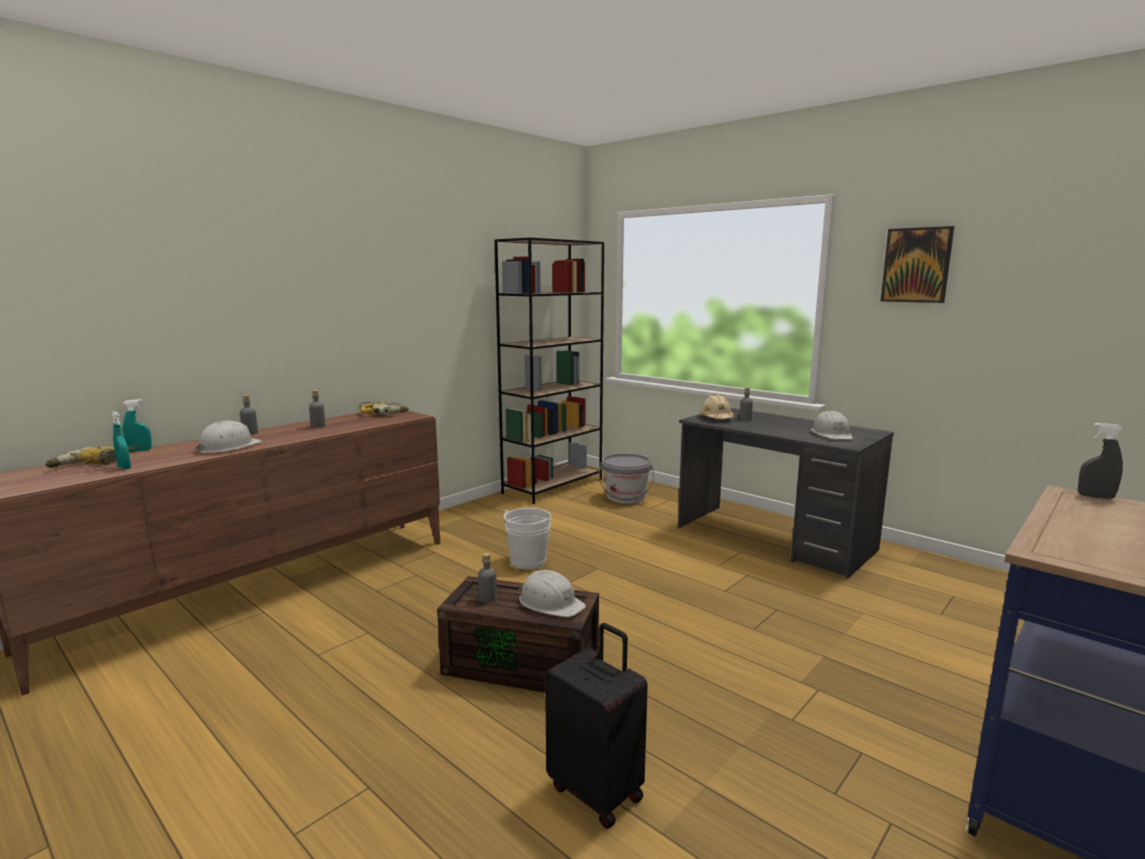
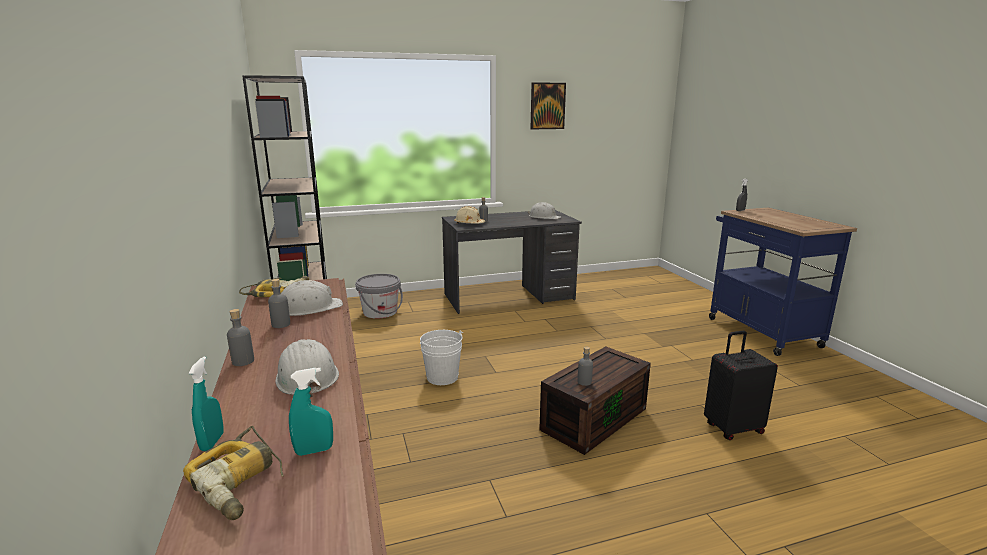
camera: 60 degrees left, 5 degrees up
white hard hat [519,570,586,617] -> white hard hat moved to [281,280,343,316]

